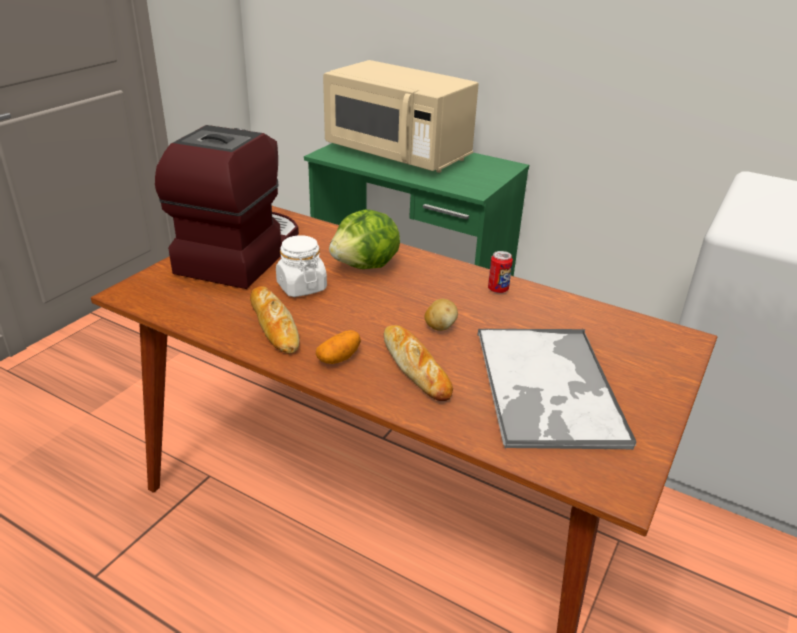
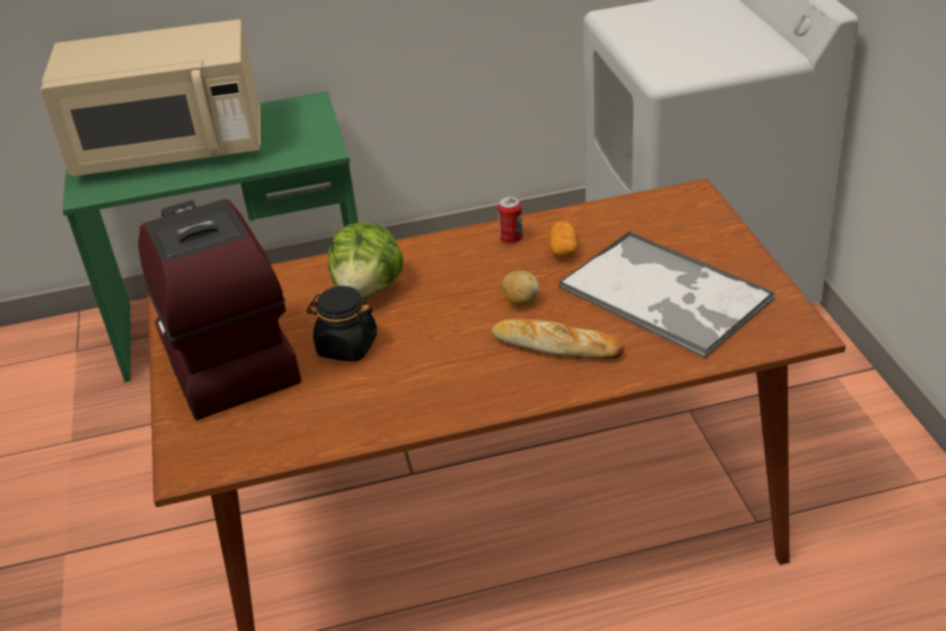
camera: 40 degrees left, 5 degrees up
bread [250,286,300,354] -> none
white jar [276,235,327,297] -> black jar [307,286,377,362]
potato [316,330,361,364] -> potato moved to [549,221,578,258]

